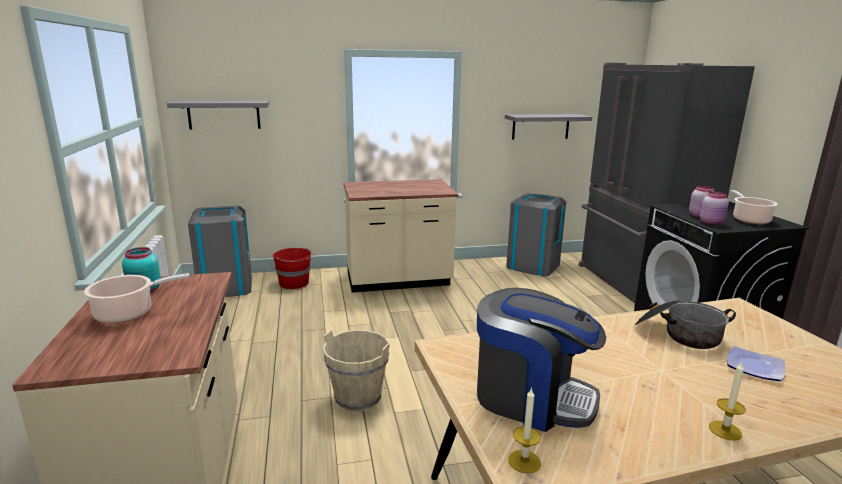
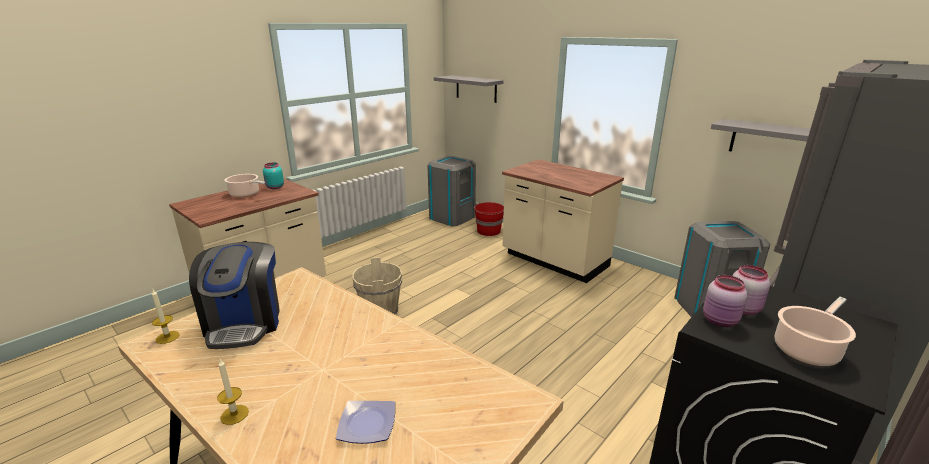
camera: 55 degrees right, 5 degrees up
cooking pot [635,300,736,349] -> none

